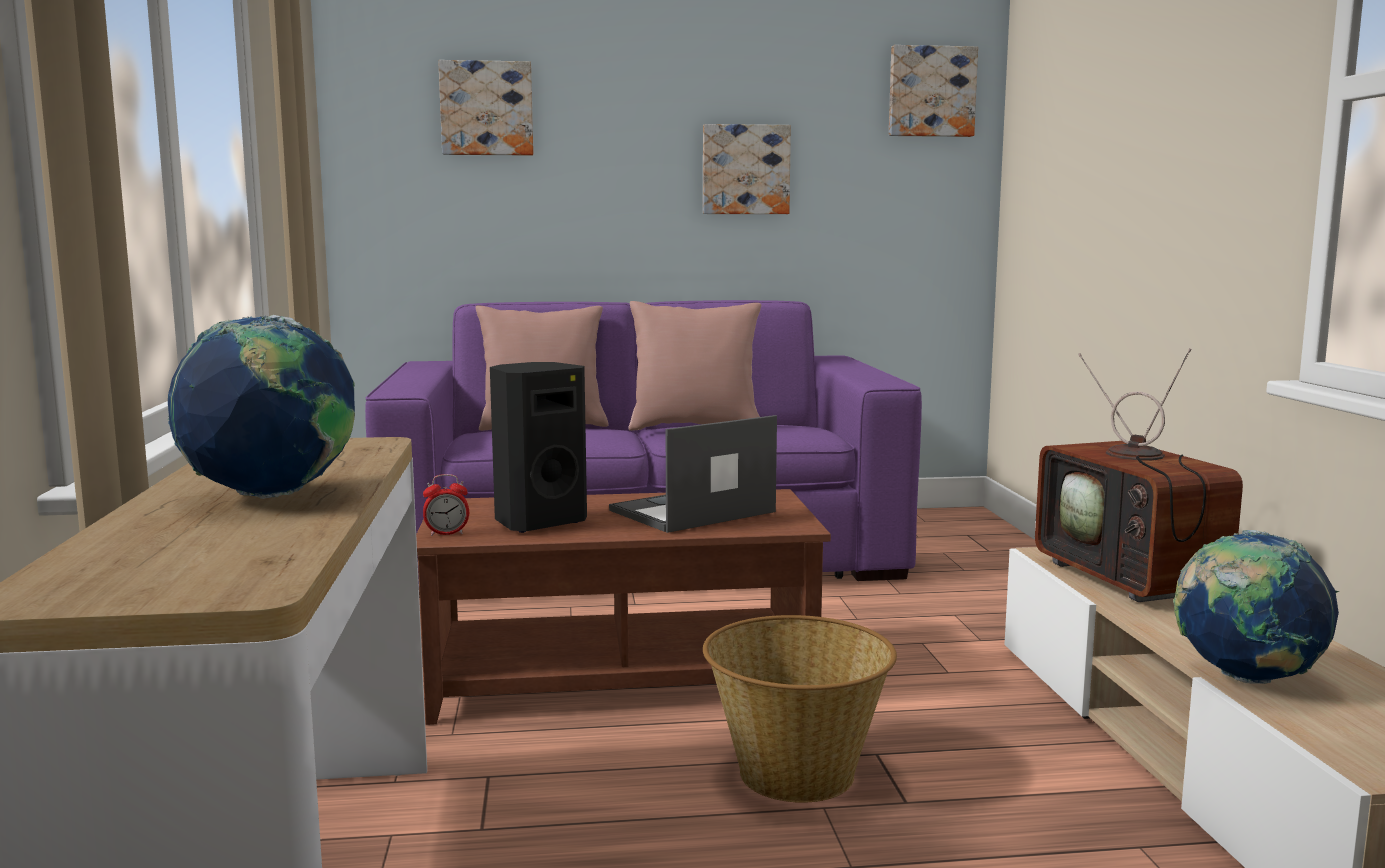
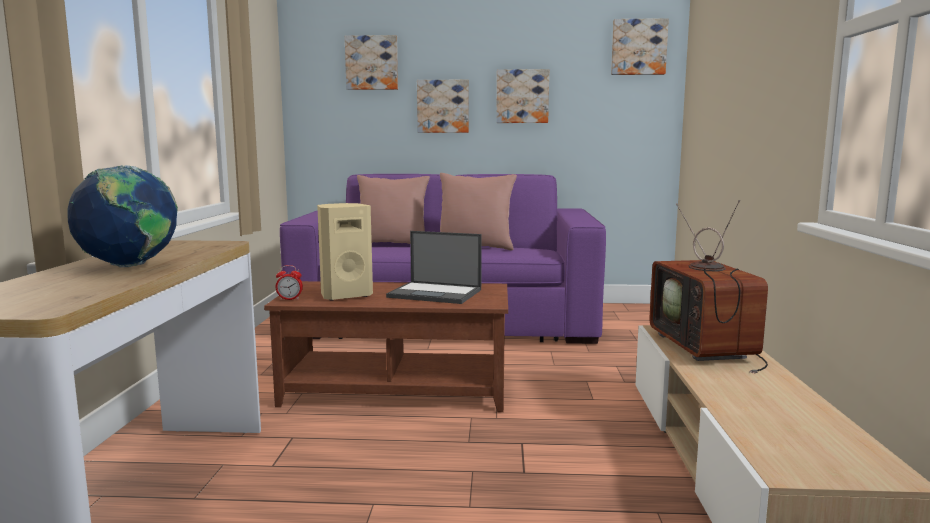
camera: 10 degrees right, 0 degrees up
black speaker [490,362,587,533] -> beige speaker [317,203,373,301]
laptop [609,415,777,533] -> laptop turned 135 degrees counterclockwise [386,231,482,304]
basket [703,615,897,803] -> none
globe [1173,530,1339,684] -> none
none -> picture [417,80,469,133]

